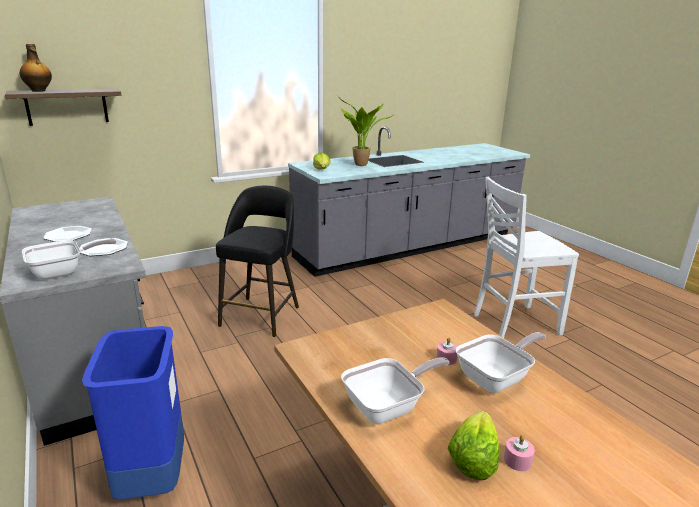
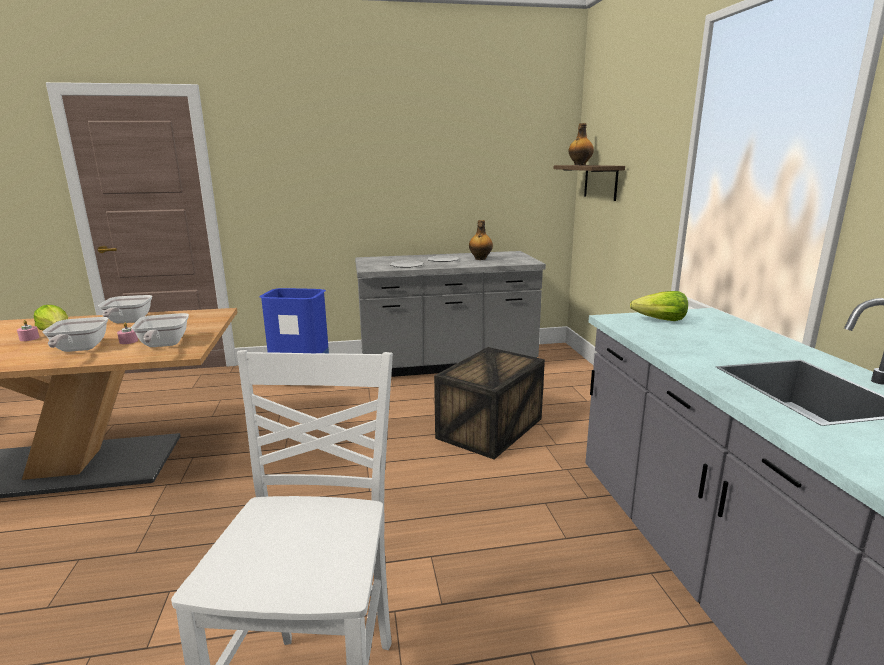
camera: 110 degrees right, 5 degrees down
frying pan [22,238,116,279] -> frying pan moved to [131,313,189,347]
black stool [216,186,299,337] -> crate [434,347,545,460]
potted plant [338,96,393,166] -> none
none -> bottle [469,220,493,260]

